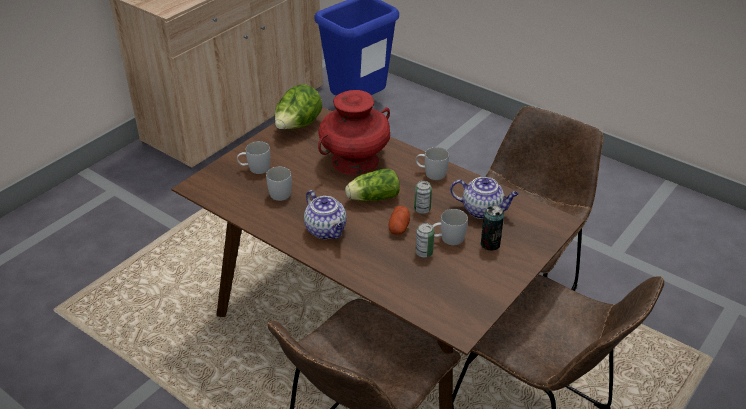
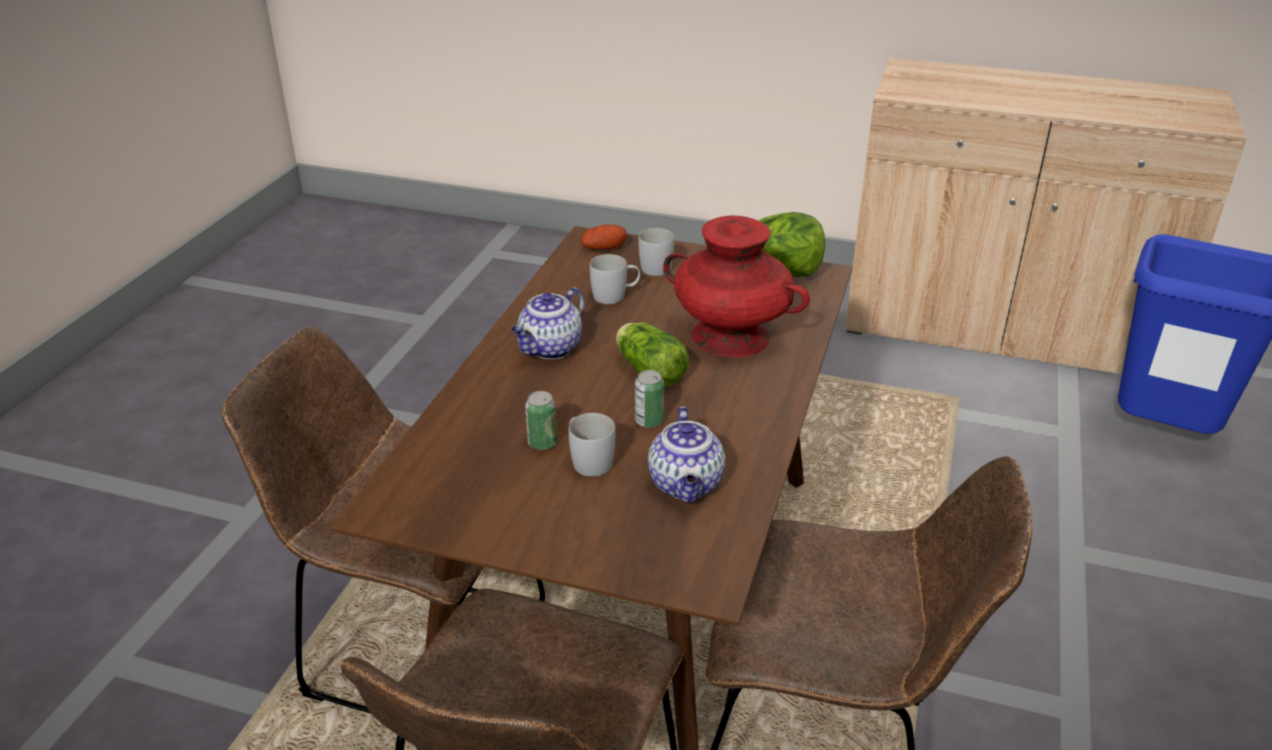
camera: 70 degrees right, 5 degrees down
potato [389,206,410,235] -> potato moved to [581,225,627,249]
white mug [416,147,449,180] -> none
can [480,205,504,251] -> none

